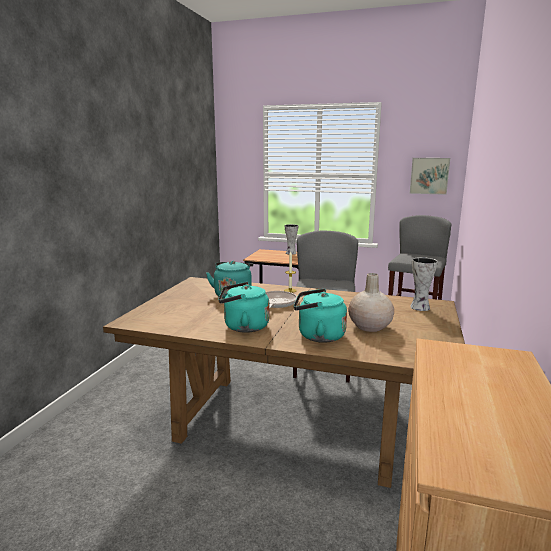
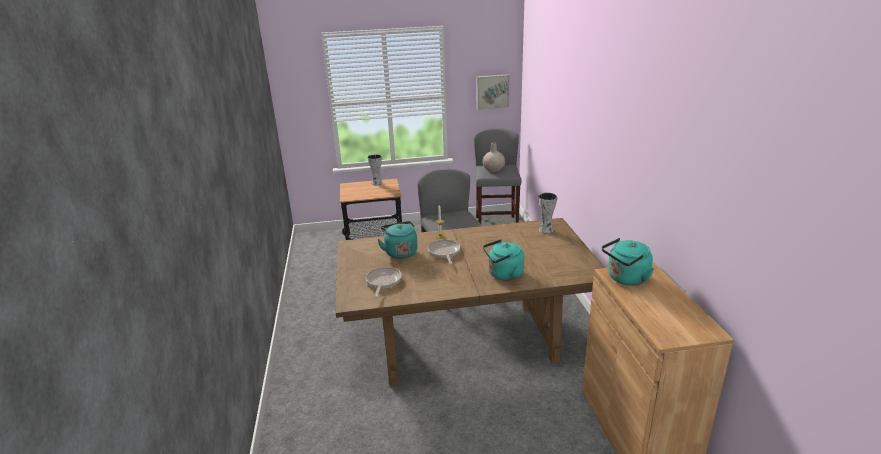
camera: 25 degrees left, 10 degrees up
turquoise kettle [218,282,269,333] -> turquoise kettle moved to [602,238,654,286]
beige vase [348,273,394,332] -> beige vase moved to [482,142,505,172]
none -> frying pan [366,267,402,297]

